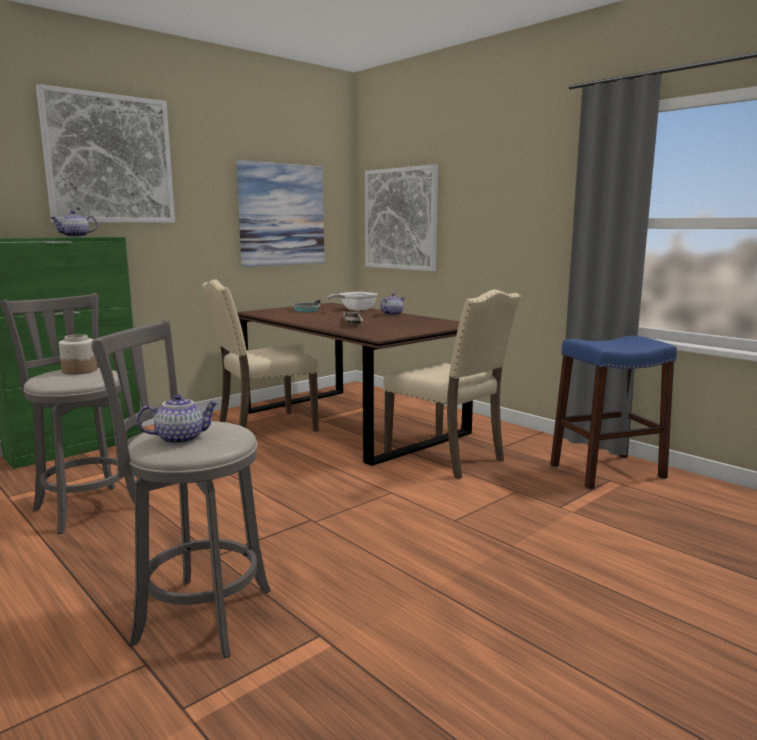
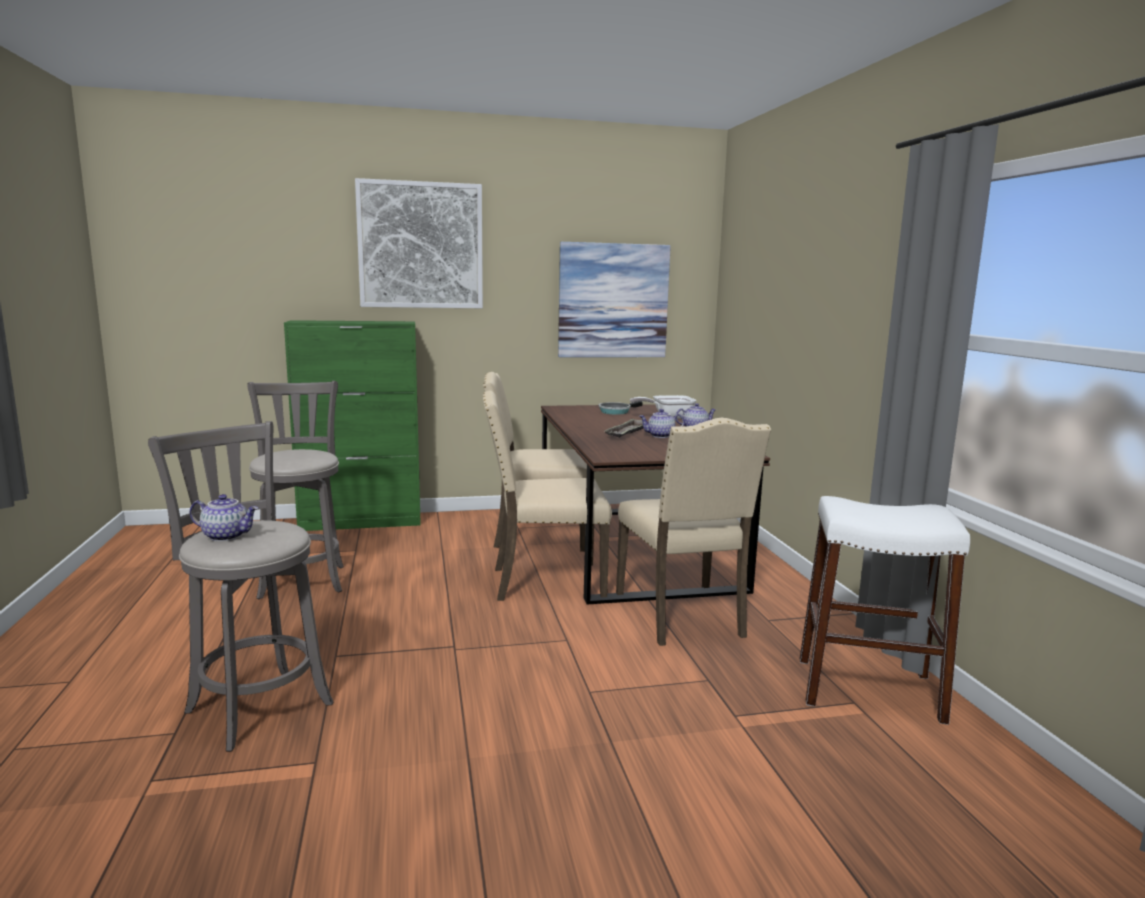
camera: 30 degrees right, 0 degrees up
teapot [51,211,97,237] -> teapot moved to [639,409,684,438]
jar [59,334,97,375] -> none
picture [365,164,438,271] -> none
blue stool [550,336,677,489] -> white stool [800,496,970,725]
none -> beige chair [483,390,612,601]

